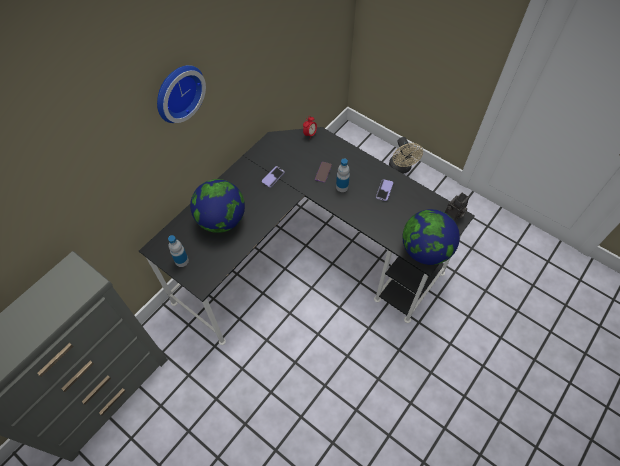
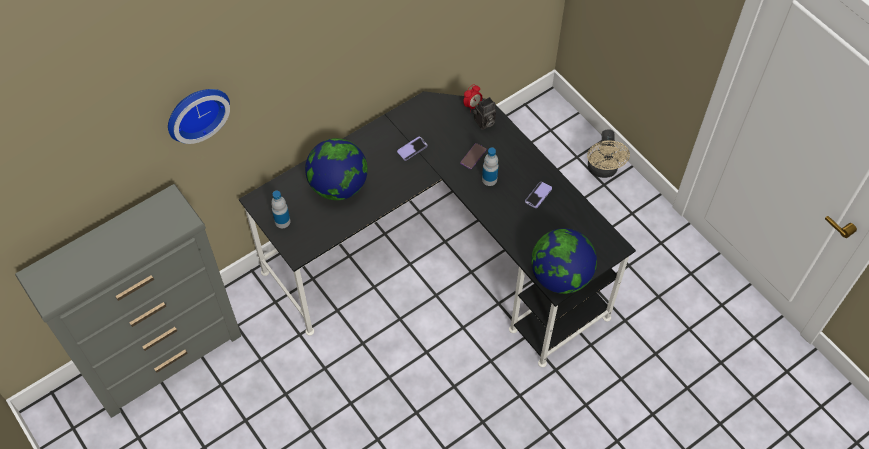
camera: 15 degrees right, 0 degrees up
wall clock [157,65,206,123] -> wall clock moved to [168,89,230,144]
camera [445,193,469,221] -> camera moved to [473,97,496,130]

